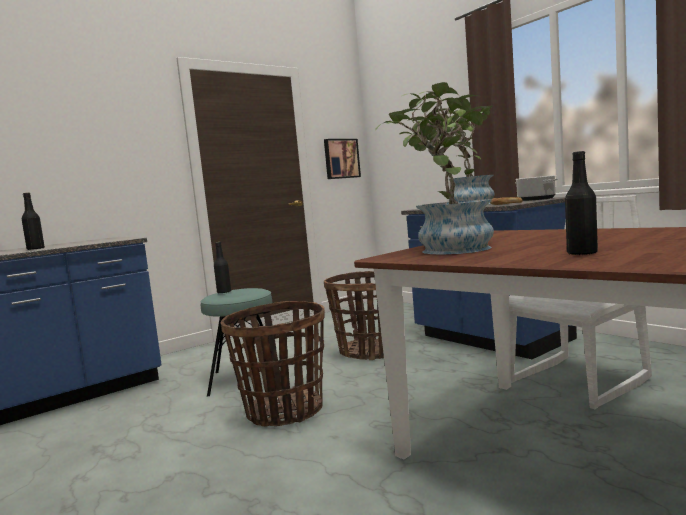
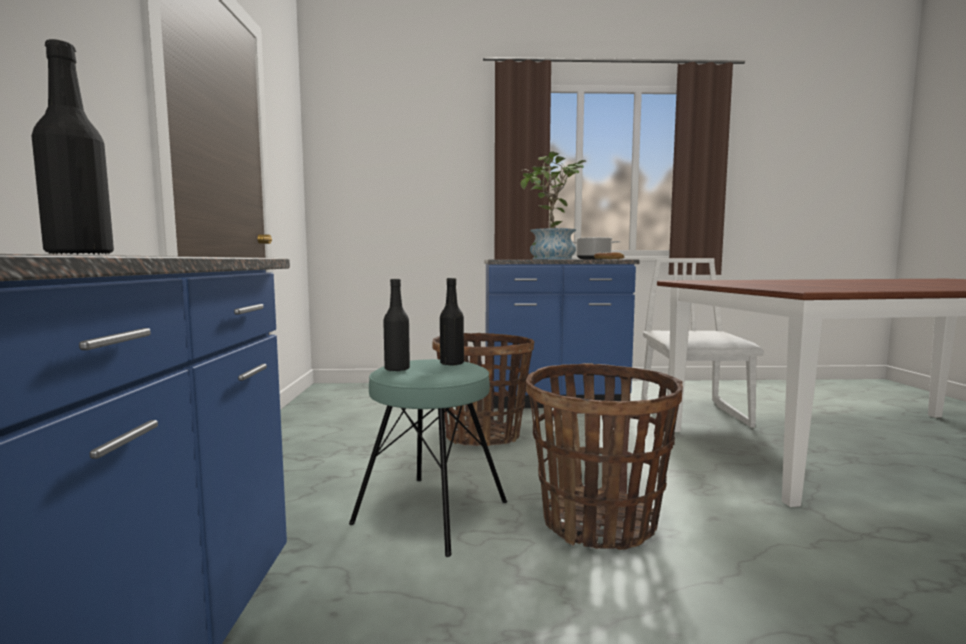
camera: 55 degrees left, 0 degrees up
picture [324,139,361,179] -> none
potted plant [375,82,494,254] -> none
black bottle [565,151,598,256] -> black bottle moved to [440,278,464,366]

